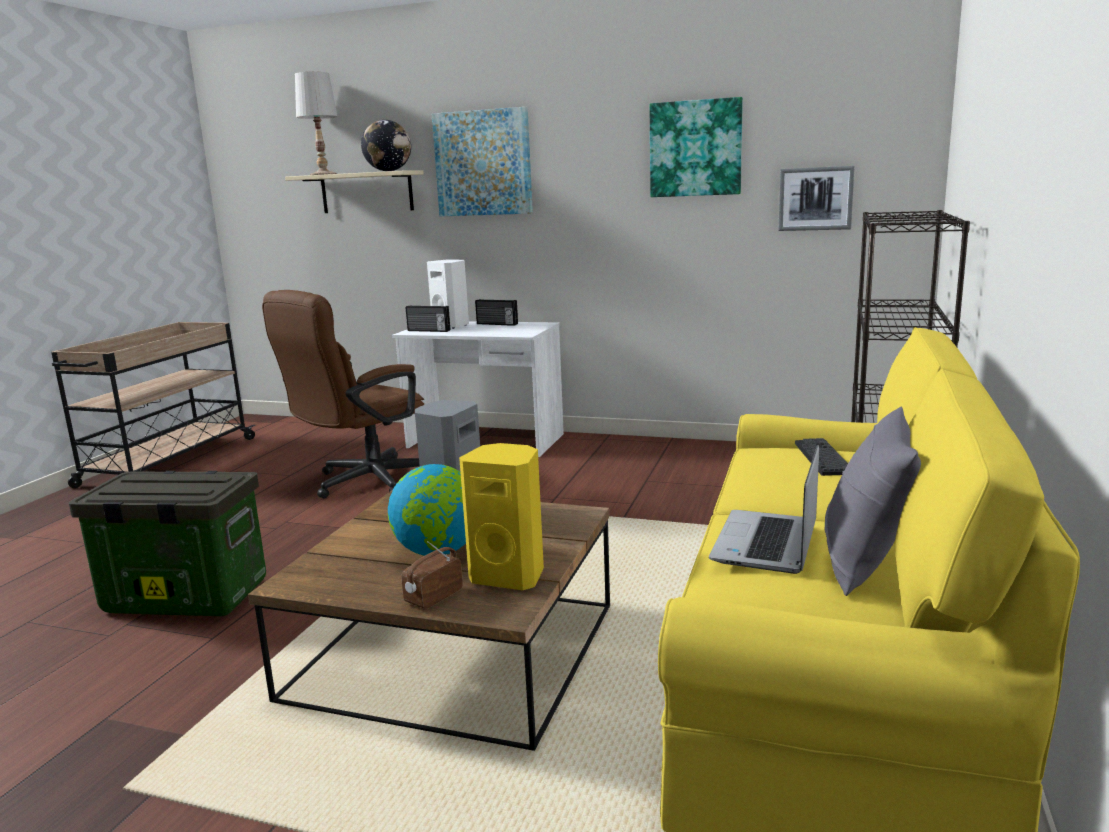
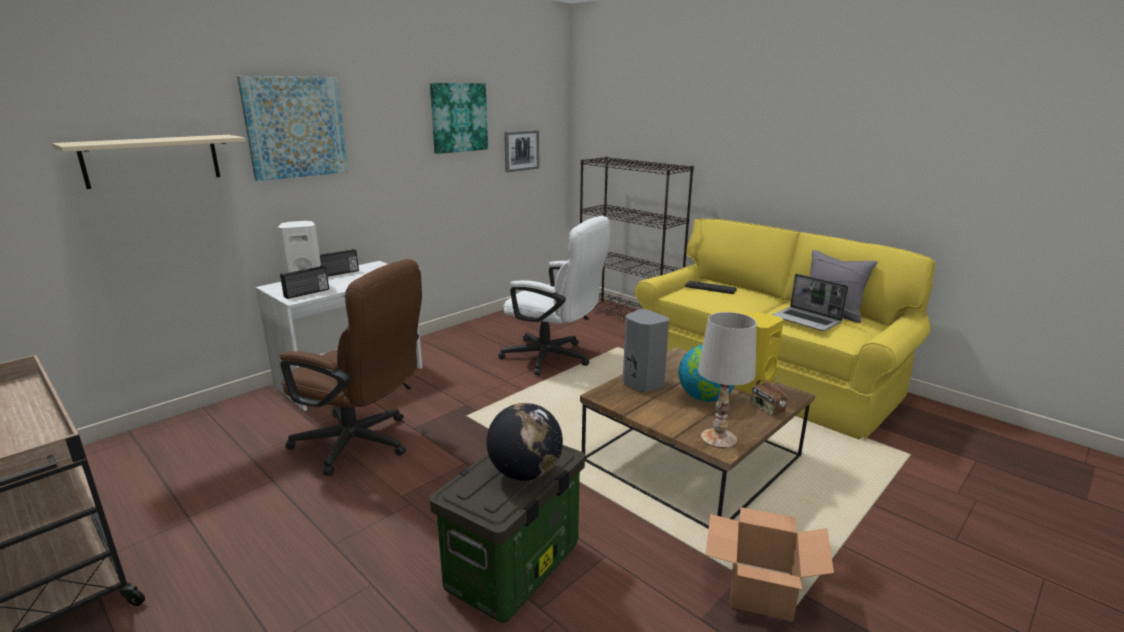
camera: 65 degrees left, 5 degrees up
brown office chair [262,290,424,498] -> brown office chair turned 45 degrees counterclockwise [280,259,422,476]
white table lamp [295,72,338,175] -> white table lamp moved to [698,312,757,449]
globe [361,120,411,171] -> globe moved to [486,403,563,481]
none -> white office chair [498,216,610,376]
none -> cardboard box [706,507,834,622]

